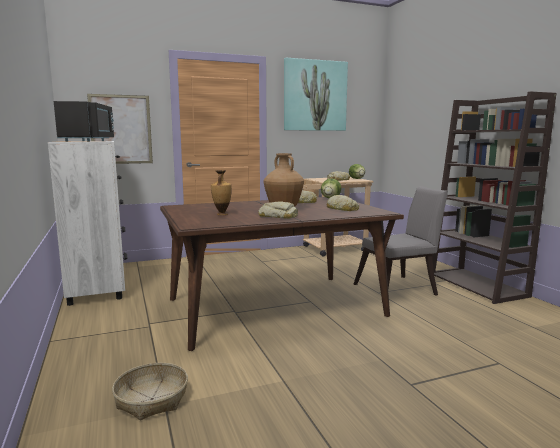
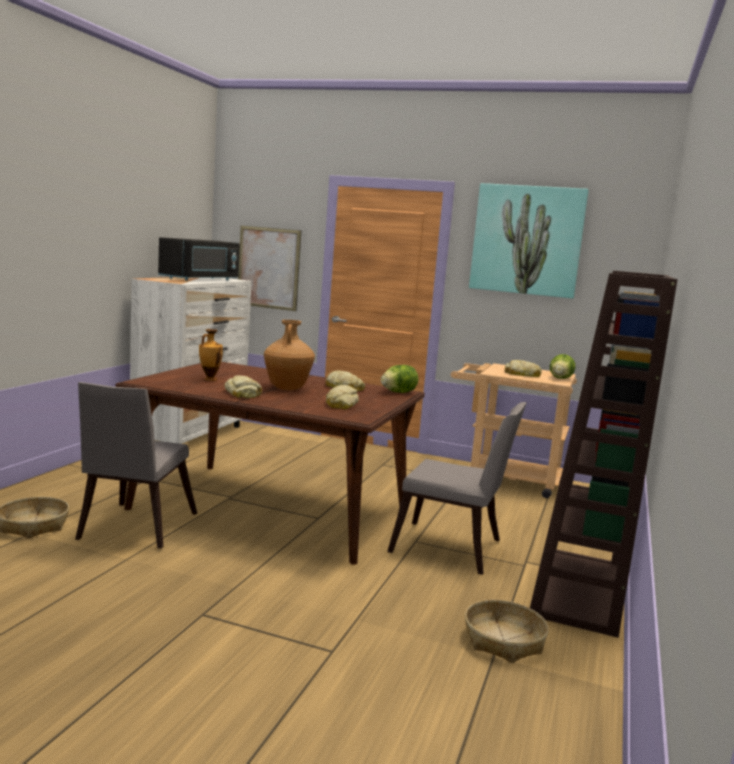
camera: 40 degrees right, 0 degrees up
none -> grey chair [75,382,197,549]
none -> basket [465,600,549,663]

